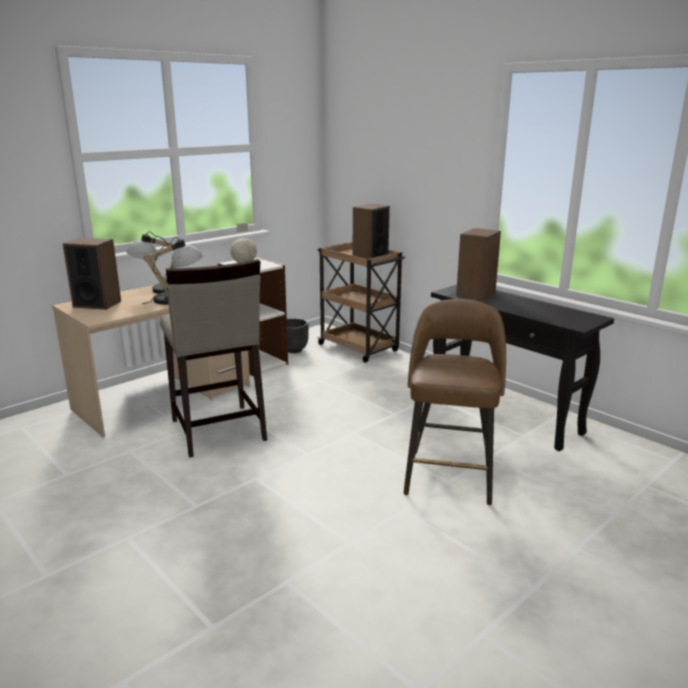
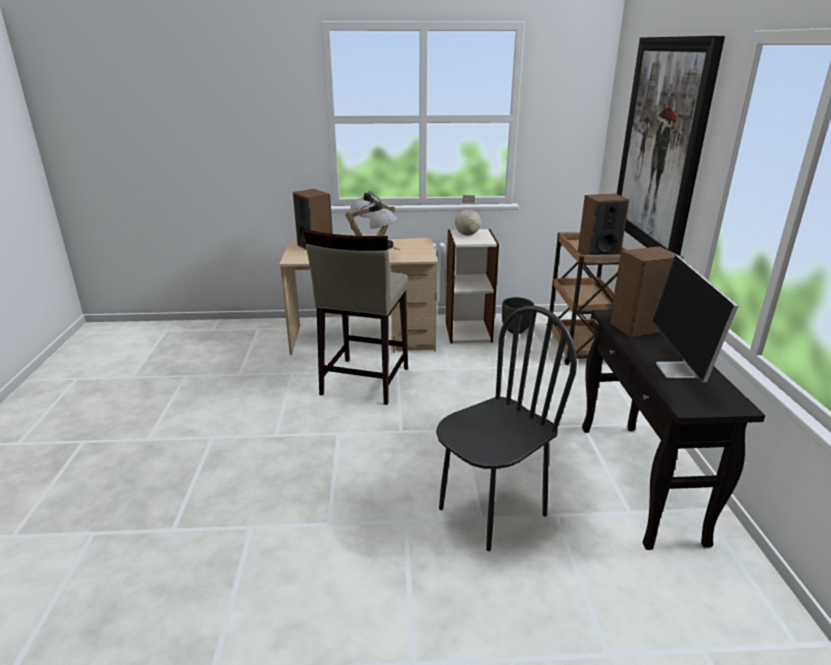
camera: 40 degrees right, 5 degrees up
brown stool [404,299,506,505] -> black chair [436,306,577,551]
none -> picture [617,36,725,255]
none -> monitor [652,255,738,383]

